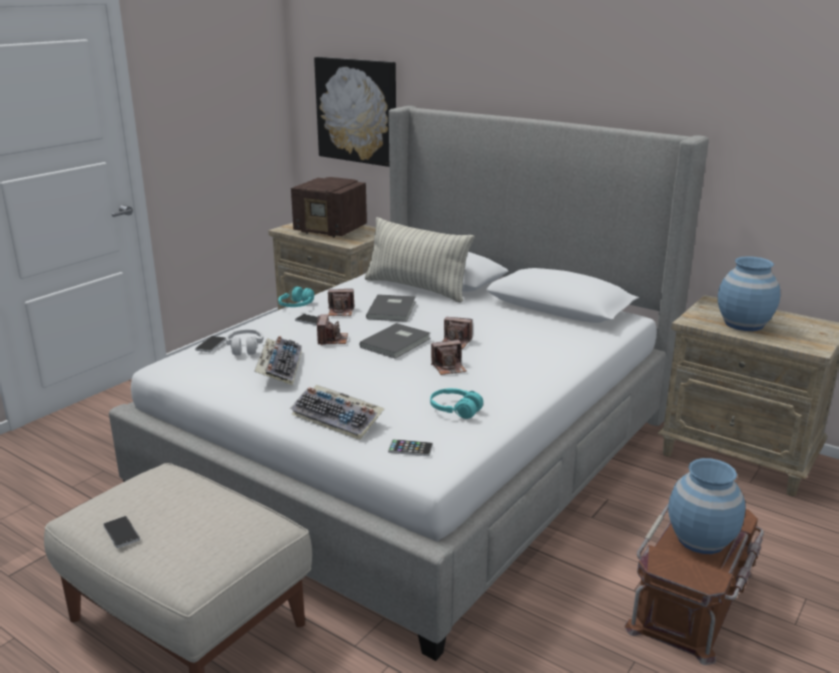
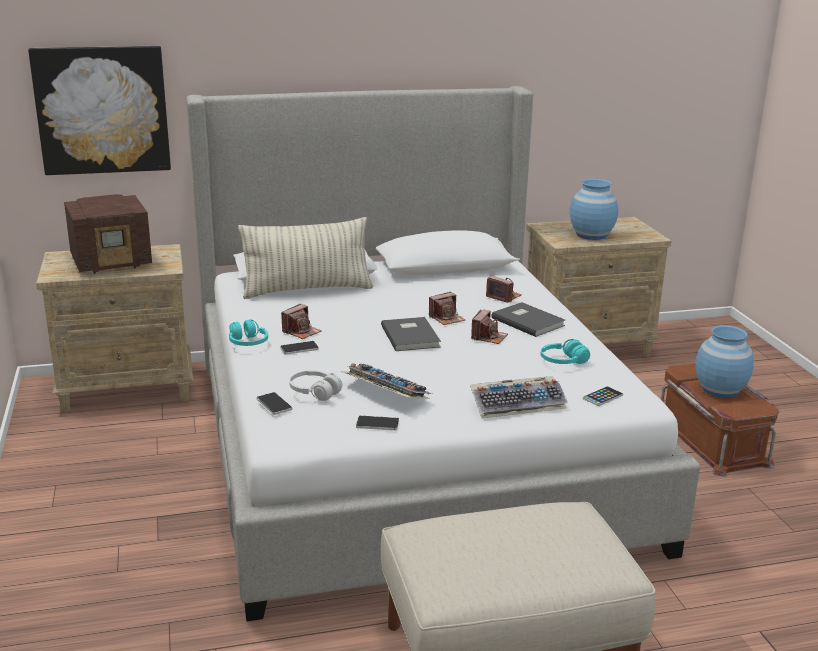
camera: 50 degrees left, 0 degrees up
phone [103,516,140,548] -> phone moved to [356,416,399,430]
camera [317,315,348,345] -> camera moved to [486,276,522,303]
grey book [366,294,416,322] -> grey book moved to [491,302,565,337]

